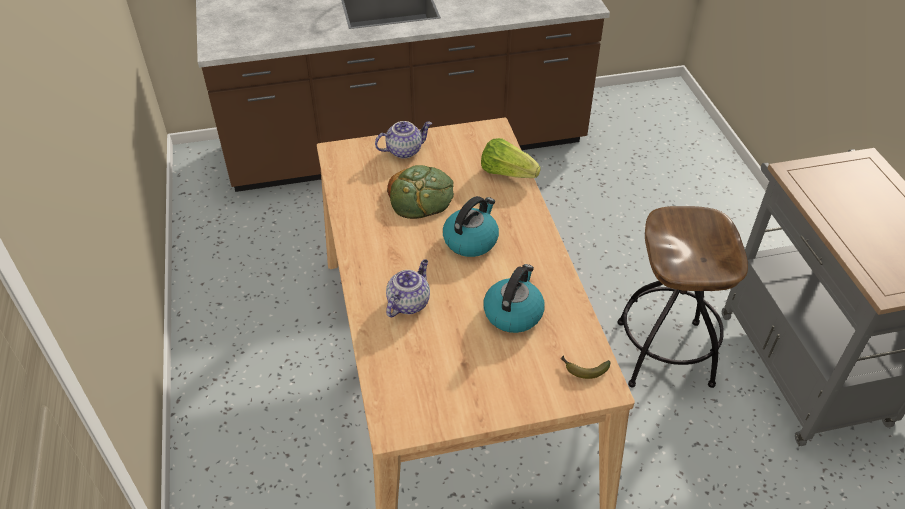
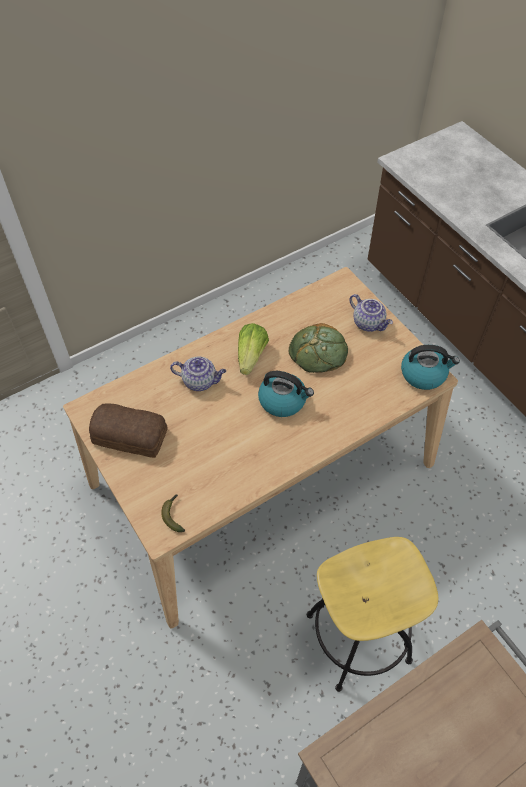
camera: 70 degrees right, 10 degrees up
lettuce [481,138,541,178] -> lettuce moved to [238,323,269,375]
kettle [483,264,545,333] -> kettle moved to [401,345,460,390]
brown stool [618,206,748,388] -> yellow stool [307,537,438,692]
none -> bread [89,404,168,458]

